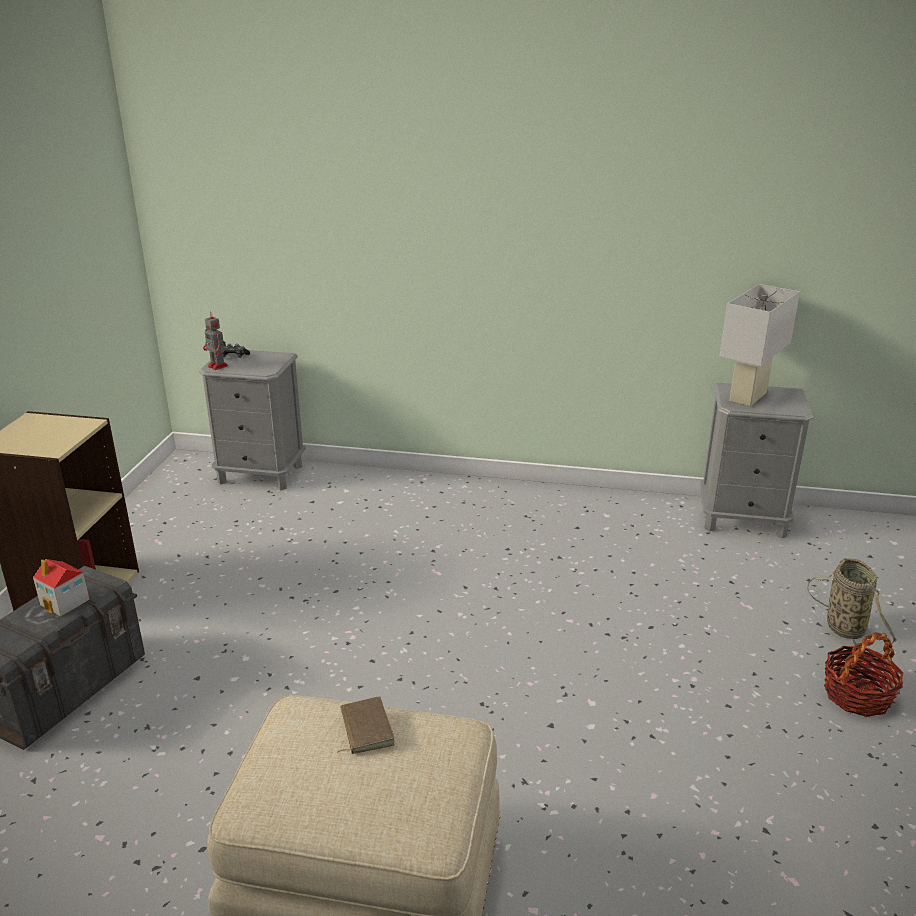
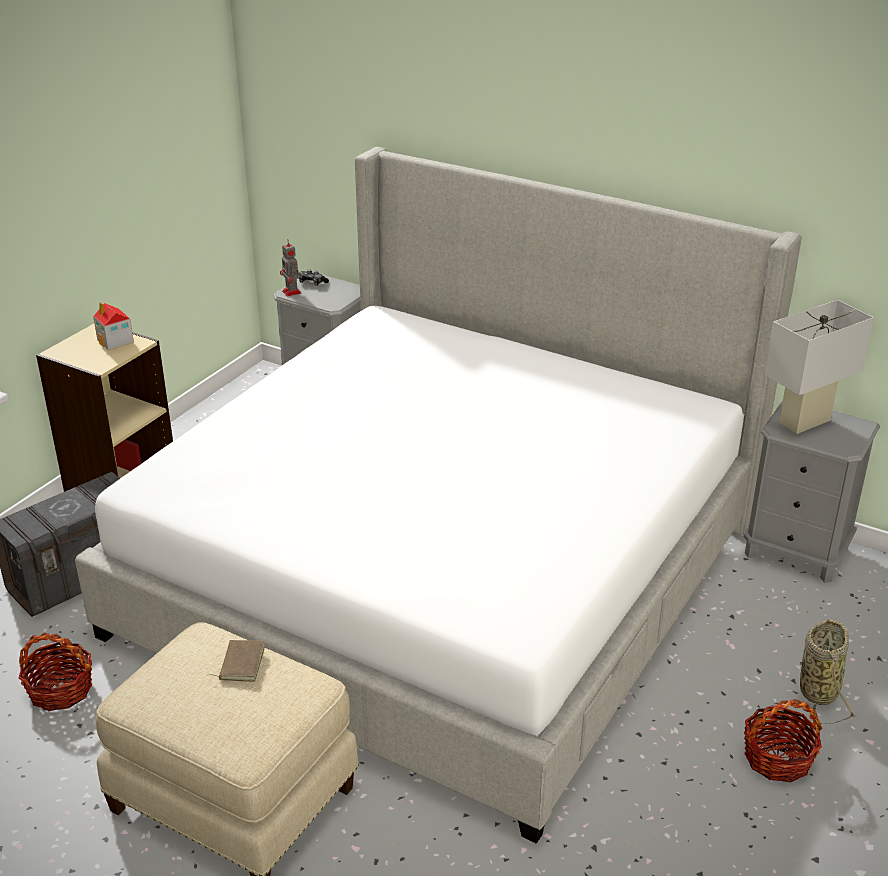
camera: 20 degrees right, 5 degrees up
toy house [33,559,90,616] -> toy house moved to [93,302,134,350]
none -> basket [19,633,93,711]
none -> bed [75,147,802,844]

